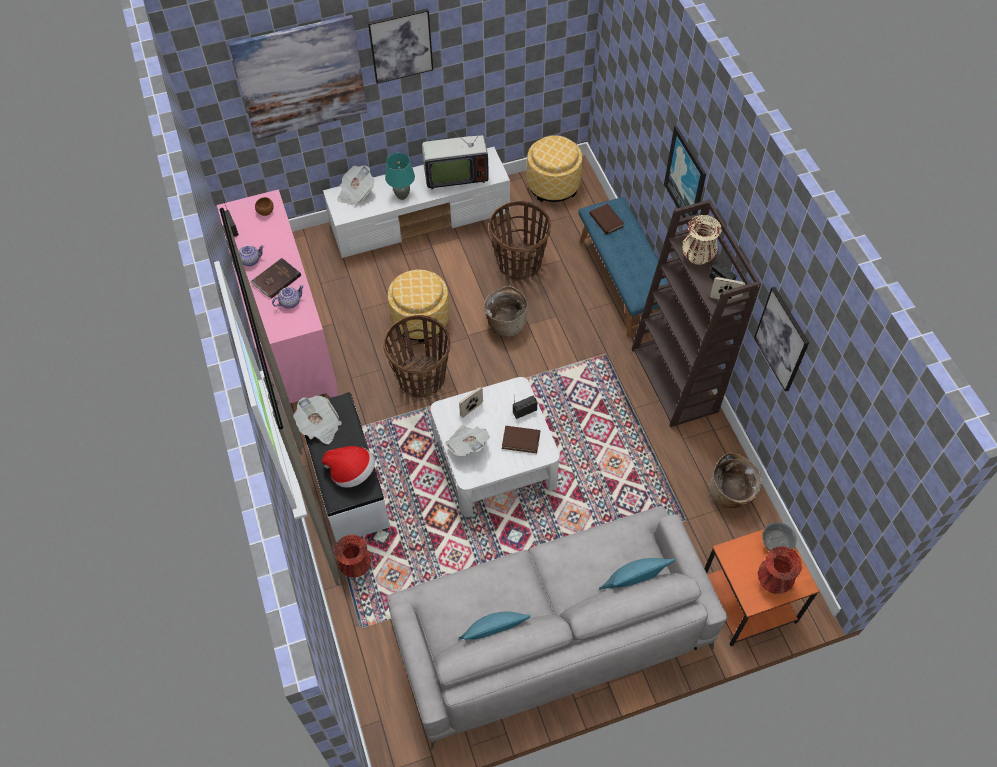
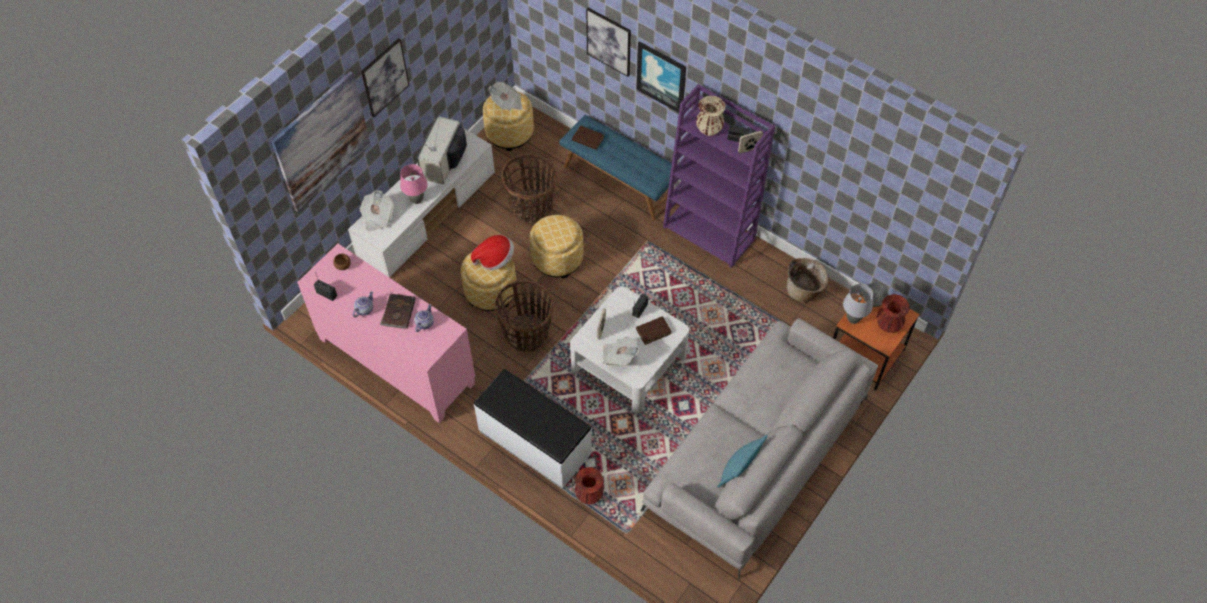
camera: 35 degrees left, 0 degrees up
newspaper [293,396,342,444] -> newspaper moved to [488,82,522,111]
hat [321,446,375,488] -> hat moved to [471,235,514,270]
turquoise table lamp [385,153,415,200] -> pink table lamp [400,164,427,204]
television [422,119,489,189] -> television turned 150 degrees clockwise [417,116,467,184]
basket [484,286,528,337] -> ottoman [530,215,584,279]
turquoise pillow [599,558,675,590] -> none
brown bookcase [632,200,761,427] -> purple bookcase [663,84,775,268]
picture [754,287,809,392] -> picture moved to [586,8,631,77]
none -> grey table lamp [843,284,873,324]

